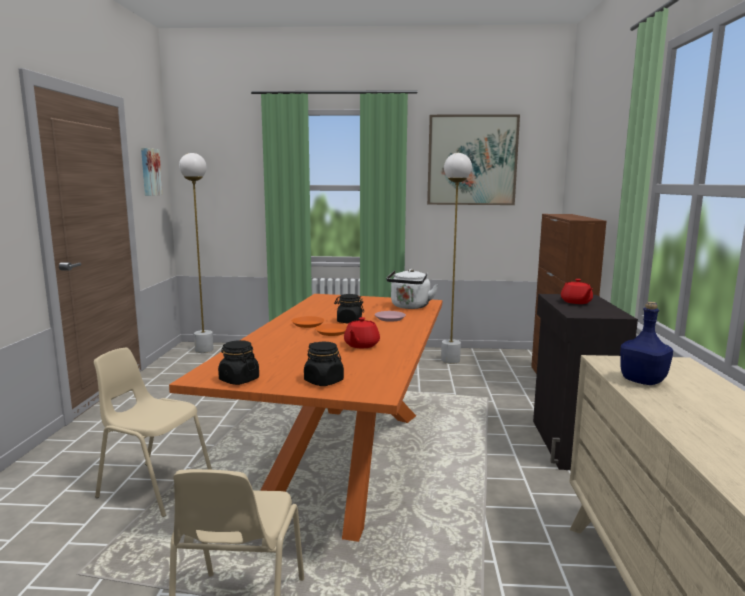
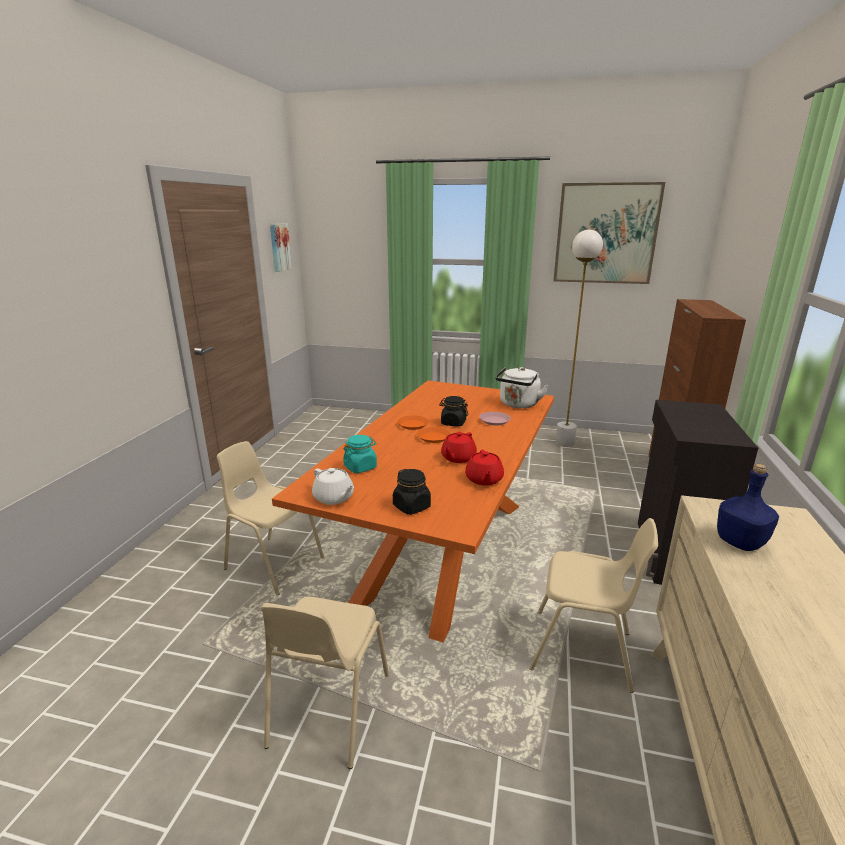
camera: 10 degrees right, 10 degrees up
white floor lamp [179,153,214,353] -> none
black jar [218,340,259,385] -> white teapot [312,468,354,505]
red teapot [561,279,593,304] -> red teapot moved to [465,450,504,486]
none -> turquoise jar [343,435,377,473]
none -> beige chair [529,518,658,693]

